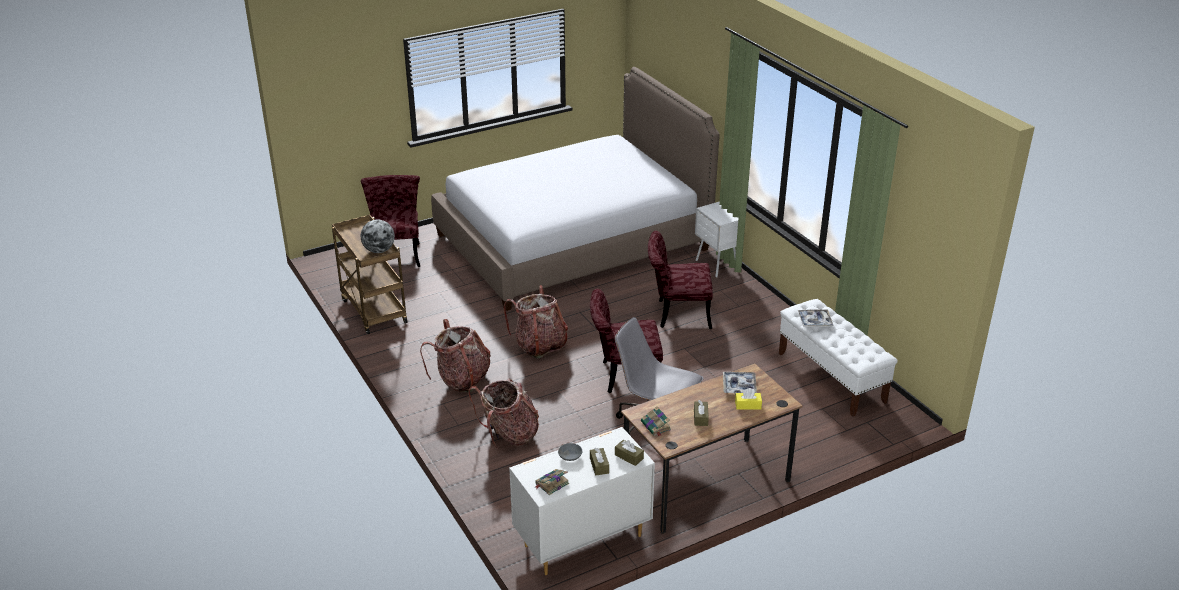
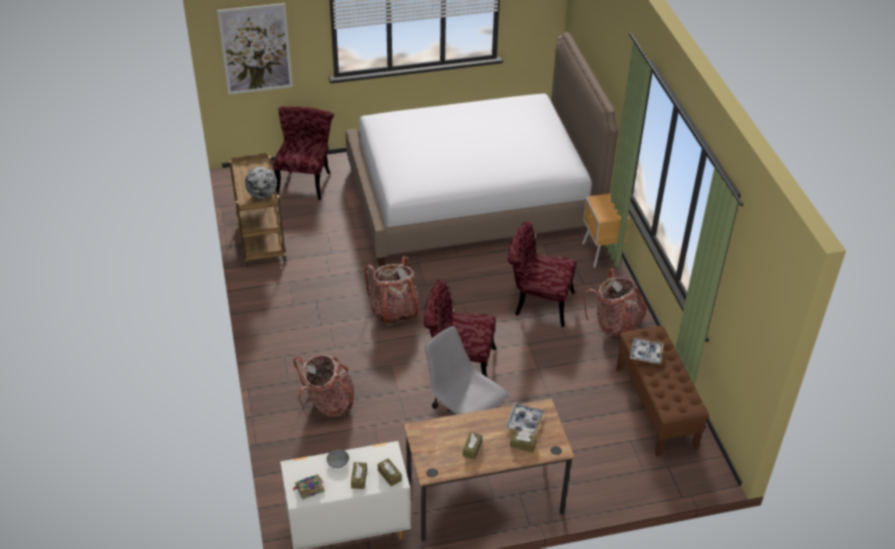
camera: 15 degrees right, 10 degrees up
backpack [420,319,491,392] -> backpack moved to [584,268,647,340]
book [641,406,671,436] -> none
white nightstand [695,201,738,278] -> brown nightstand [582,193,629,268]
yellow tissue box [735,388,762,410] -> brown tissue box [510,431,537,452]
white bench [779,299,898,417] -> brown bench [616,326,709,457]
none -> picture [217,3,293,95]

